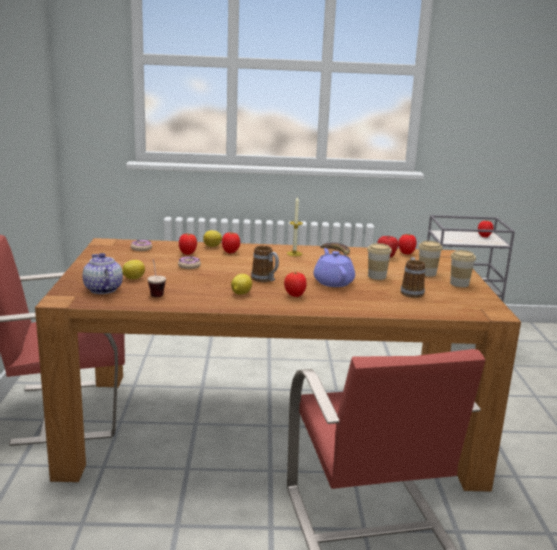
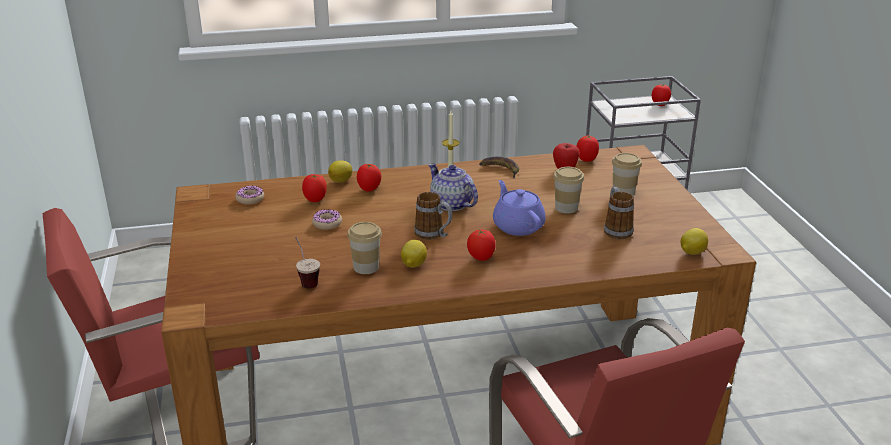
camera: 10 degrees left, 10 degrees up
teapot [82,253,123,294] -> teapot moved to [428,163,478,211]
lemon [122,260,145,279] -> lemon moved to [680,228,708,255]
cup [450,250,476,287] -> cup moved to [347,222,382,274]

